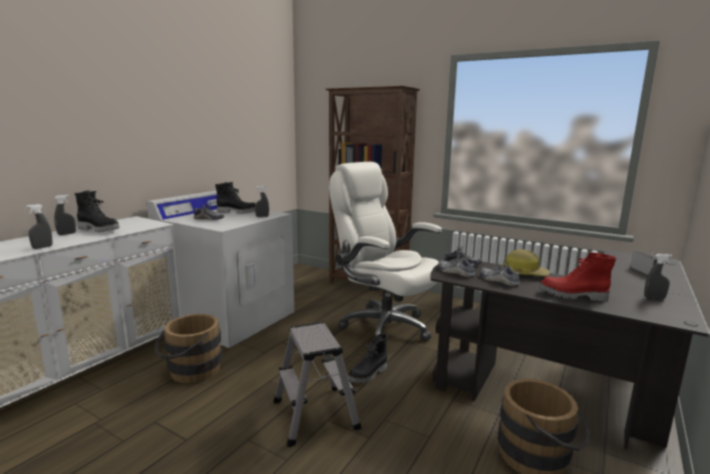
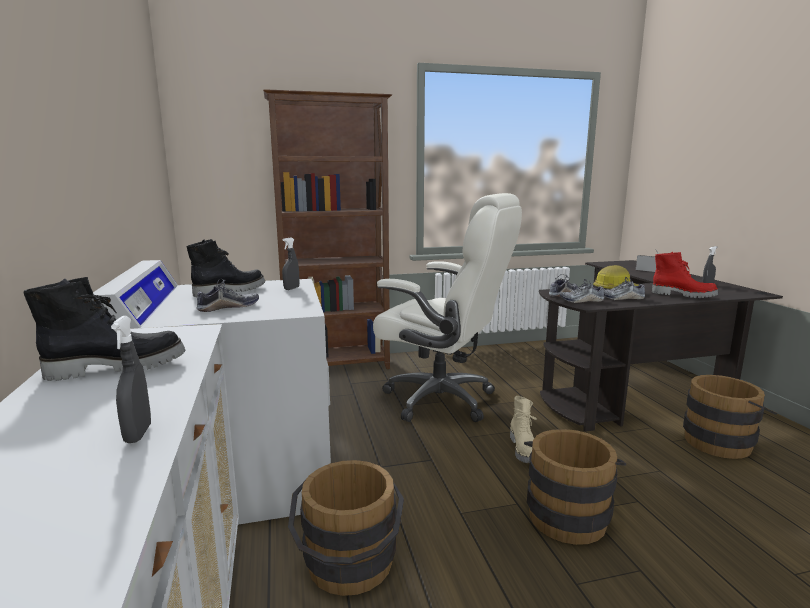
camera: 45 degrees left, 0 degrees up
grey spray bottle [54,195,76,235] -> none
grey step ladder [273,322,362,447] -> brown bucket [524,429,626,545]
white office chair [329,162,442,341] -> white office chair turned 150 degrees counterclockwise [373,193,522,422]
black boot [348,334,387,383] -> beige boot [510,396,537,463]
red boot [539,252,616,301] -> red boot turned 120 degrees counterclockwise [652,252,718,298]

